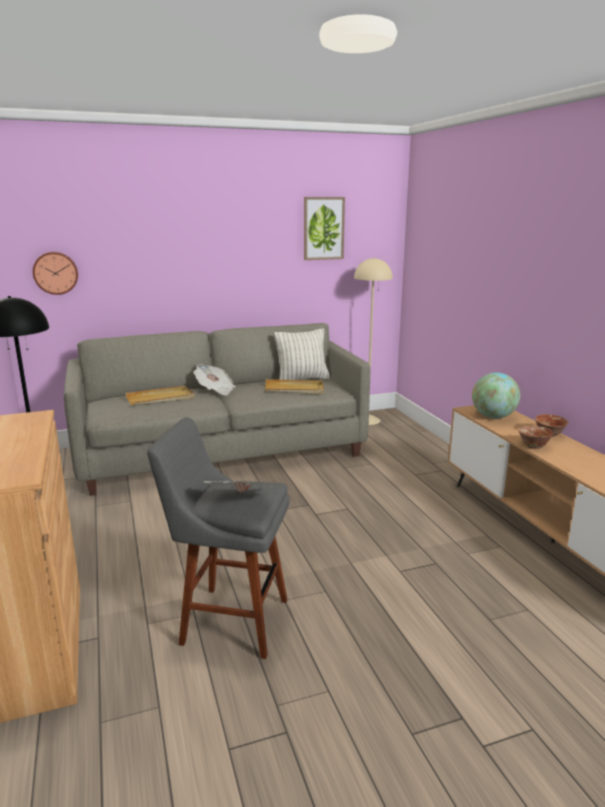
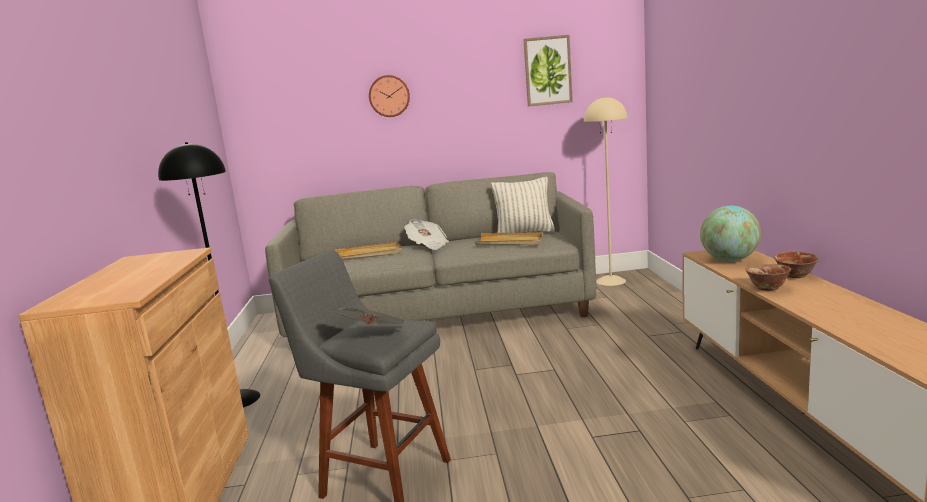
camera: 15 degrees right, 5 degrees down
wall clock [33,252,78,295] -> wall clock moved to [369,75,410,117]

